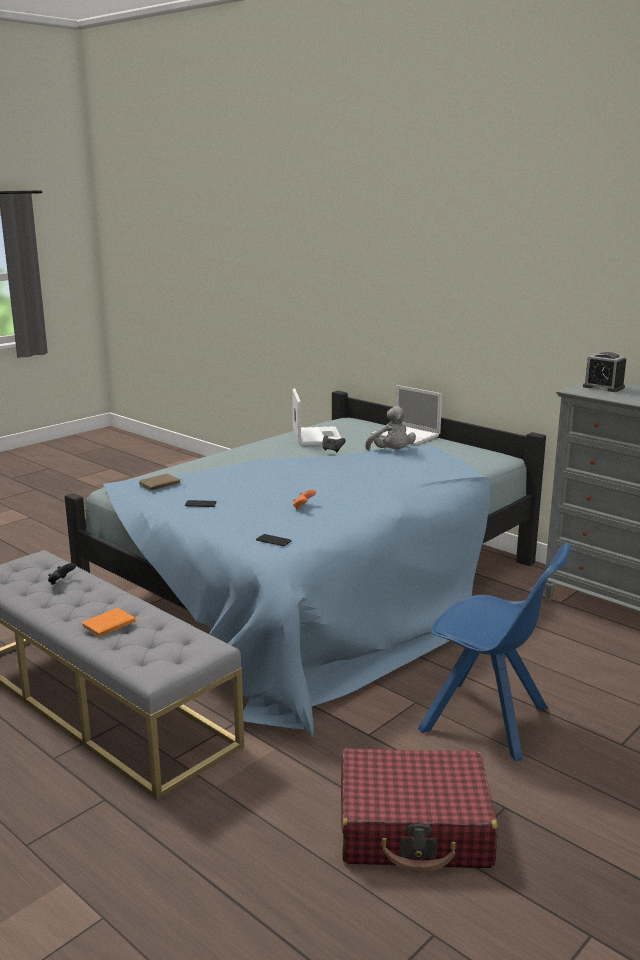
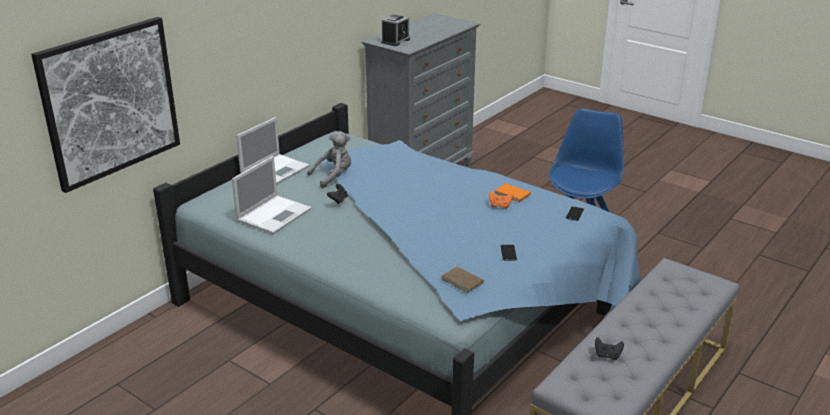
camera: 95 degrees left, 10 degrees up
orange book [82,608,140,637] -> orange book moved to [495,181,531,203]
laptop [292,388,341,446] -> laptop turned 135 degrees clockwise [232,156,312,234]
red suitcase [341,748,498,873] -> none
none -> picture [31,17,180,193]

